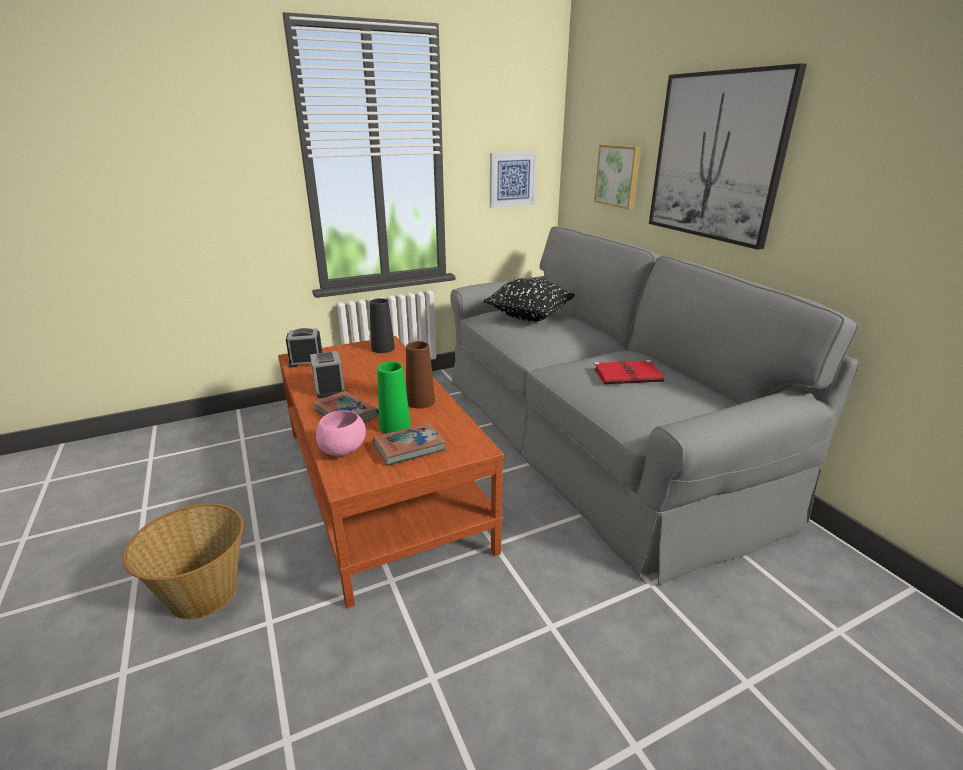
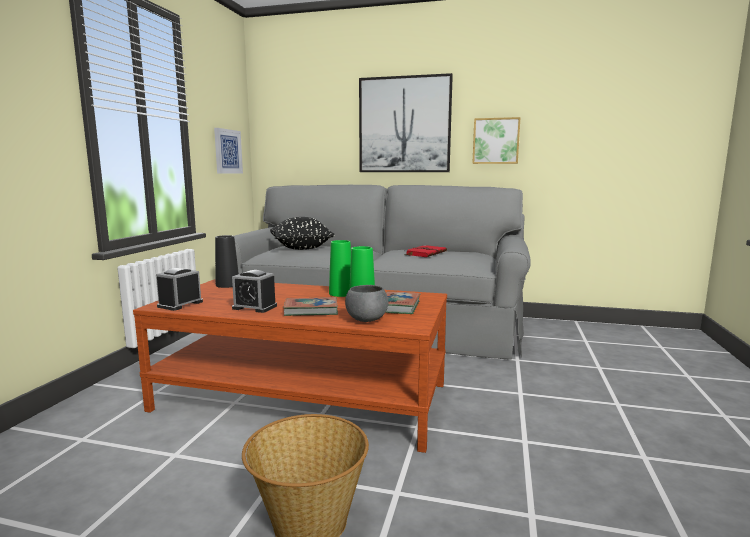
camera: 50 degrees left, 15 degrees down
pink bowl [316,410,366,456] -> grey bowl [345,285,388,322]
brown vase [406,341,435,408] -> green vase [329,240,351,297]
picture [594,144,642,209] -> picture moved to [472,117,521,164]

